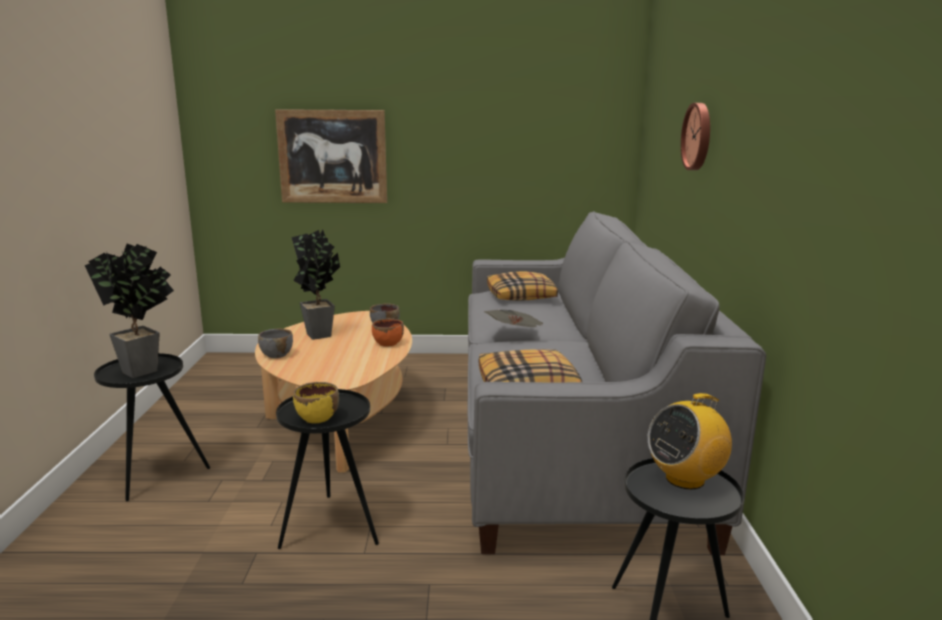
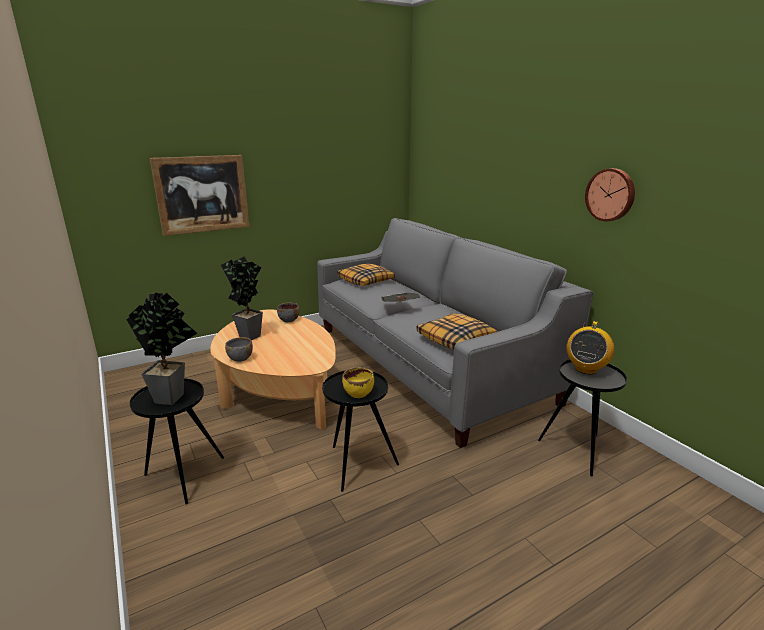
camera: 30 degrees left, 5 degrees up
orange bowl [372,318,404,347] -> none
wall clock [681,103,710,170] -> wall clock moved to [585,168,635,221]

